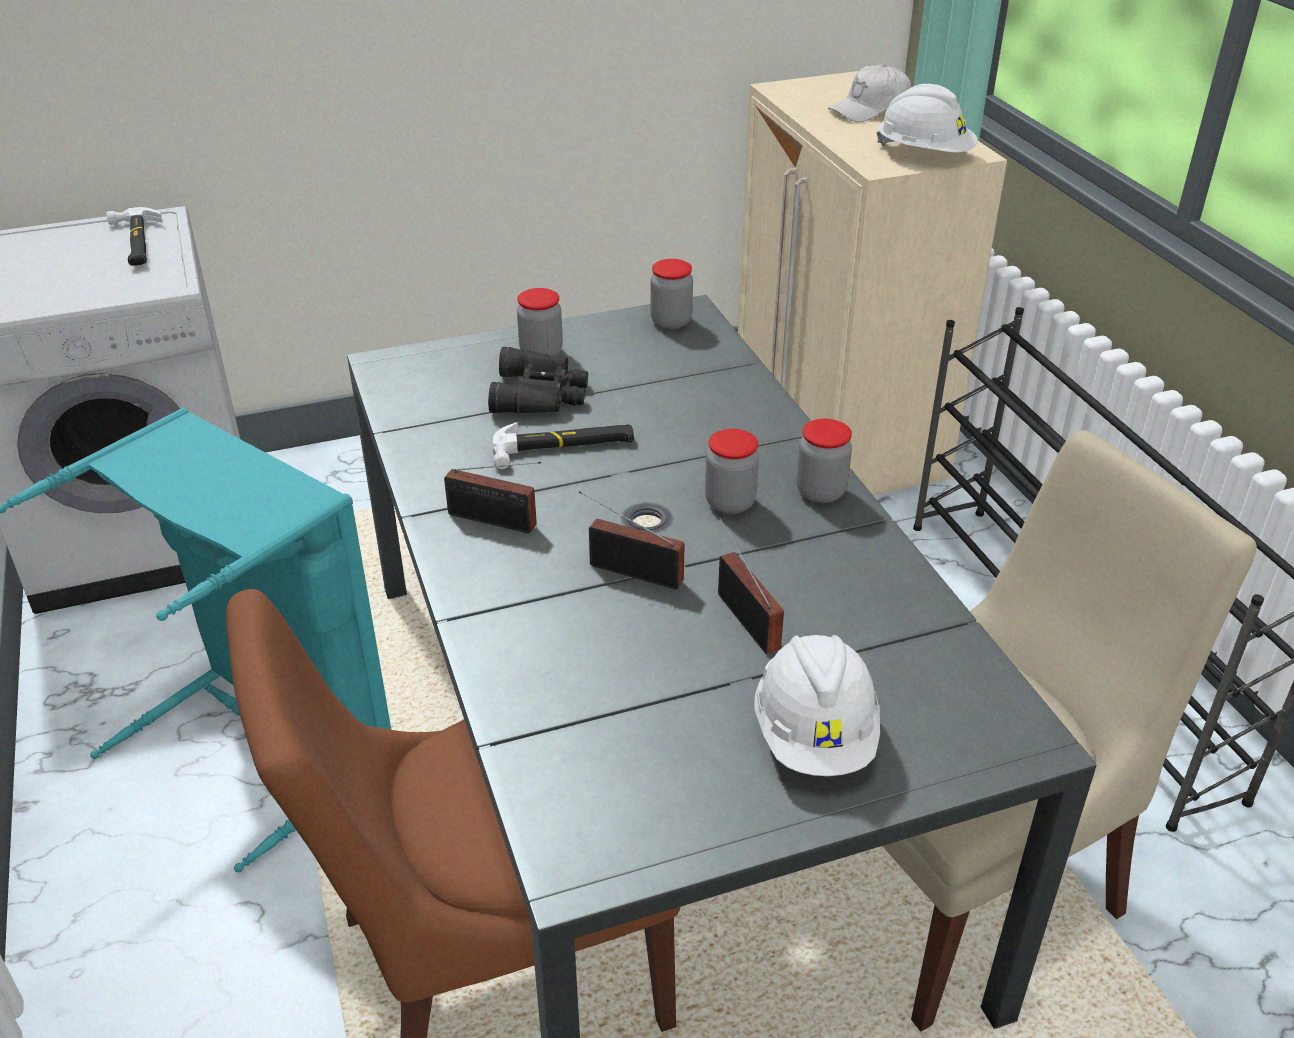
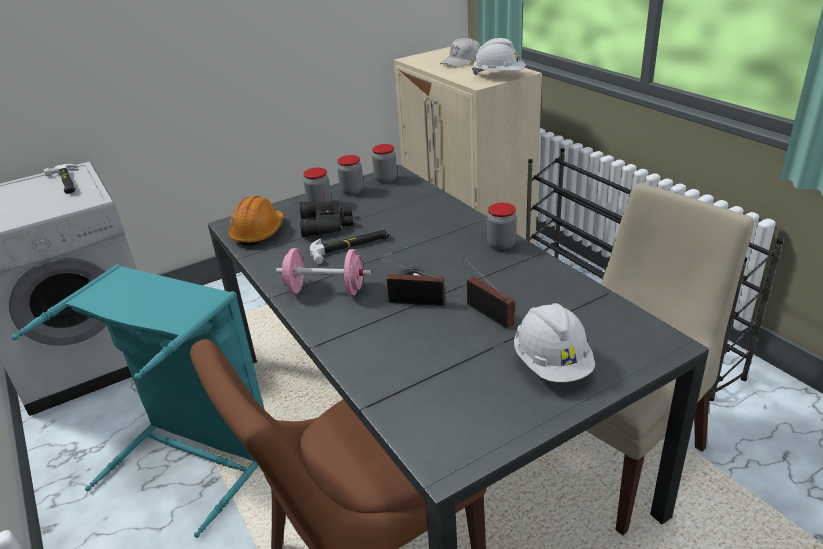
camera: 10 degrees left, 5 degrees down
radio [444,462,541,533] -> pink dumbbell [276,248,371,295]
jar [705,429,759,514] -> jar moved to [337,155,364,195]
none -> orange hard hat [228,196,284,246]

